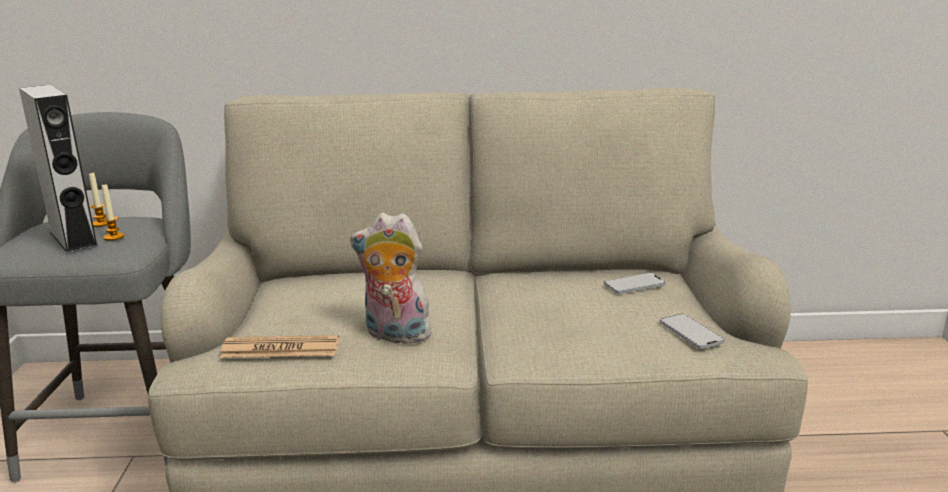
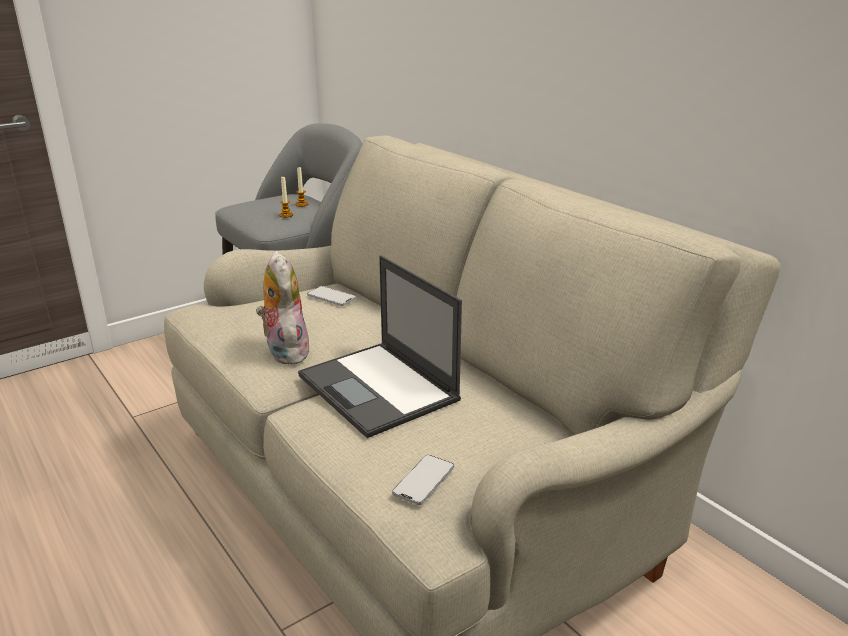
camera: 55 degrees right, 5 degrees up
grey speaker [19,85,98,252] -> none
newspaper [220,335,339,358] -> none
phone [604,273,666,294] -> phone moved to [307,286,356,306]
none -> laptop [298,255,462,438]

